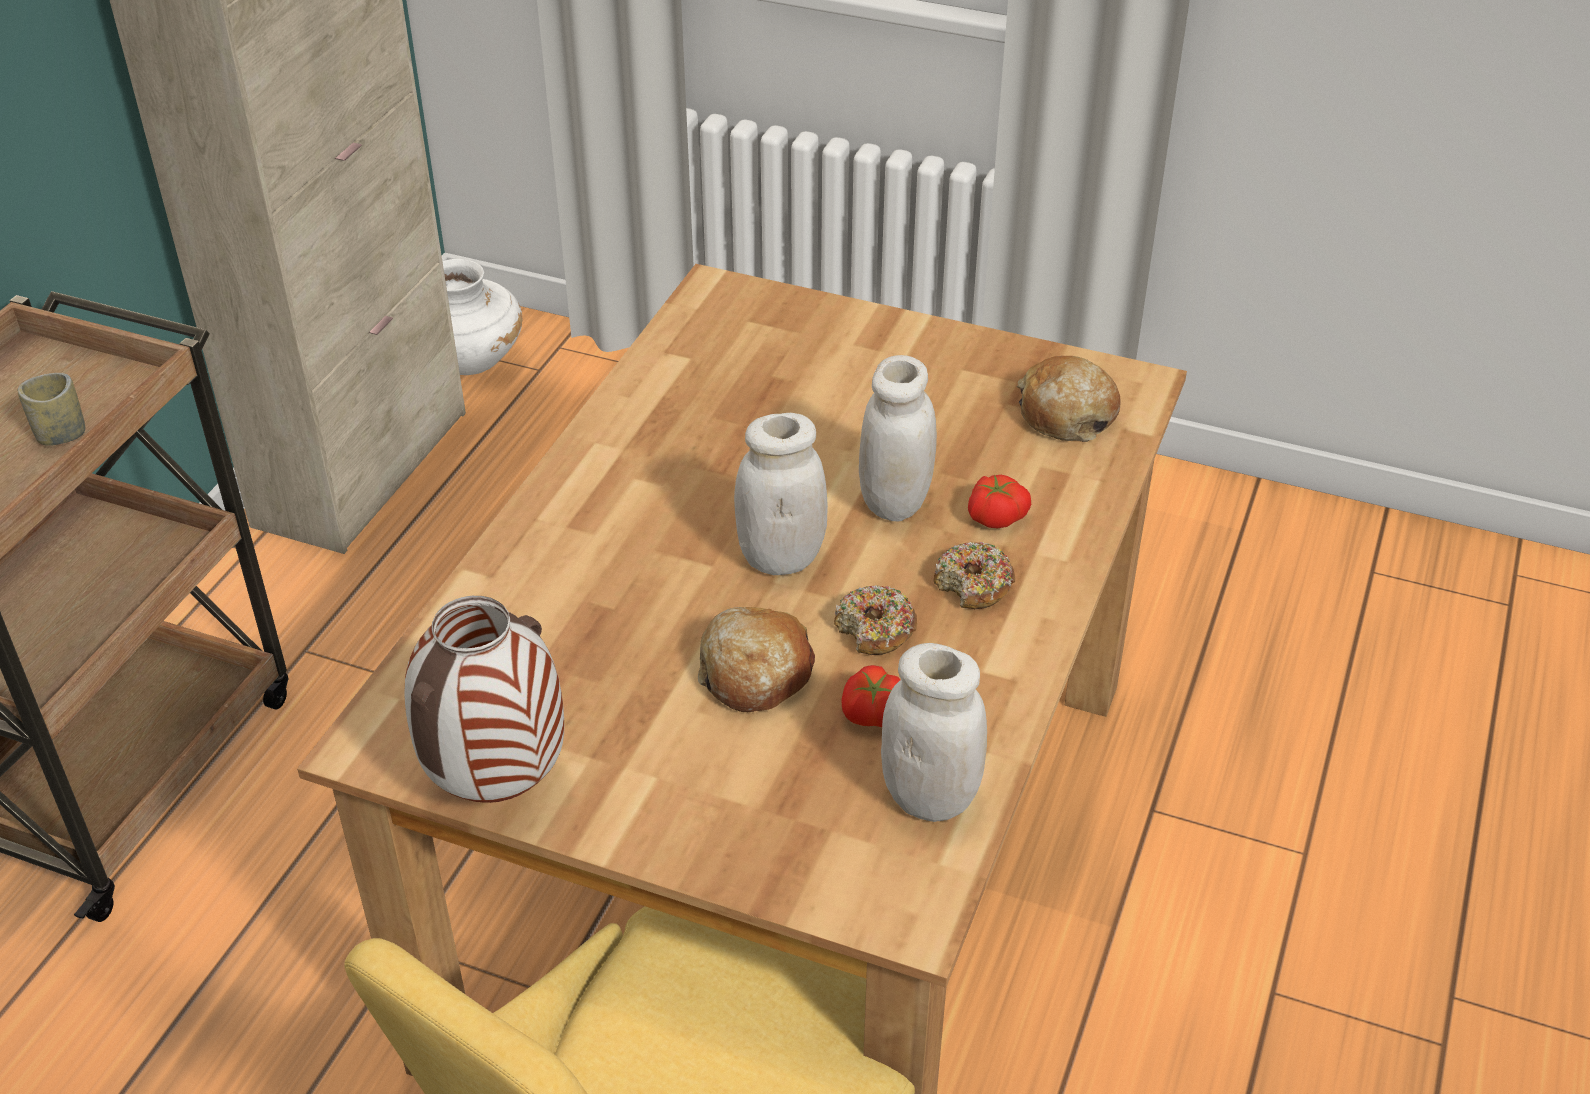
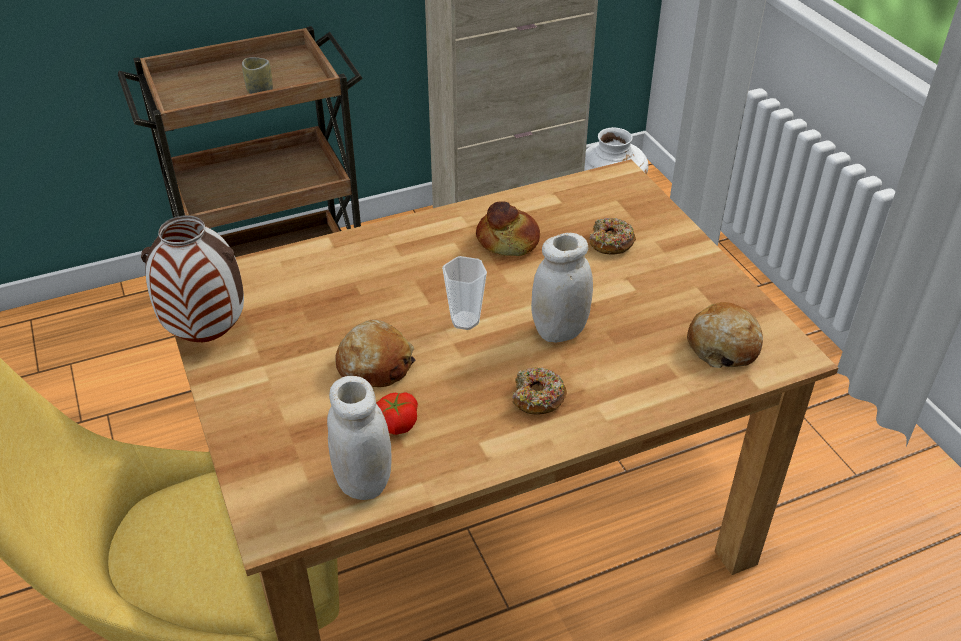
camera: 45 degrees right, 0 degrees up
white jar [734,413,828,575] -> cup [442,256,487,330]
donut [834,585,917,655] -> donut moved to [589,218,636,255]
tomato [968,475,1031,528] -> none
none -> bread [476,202,540,256]

